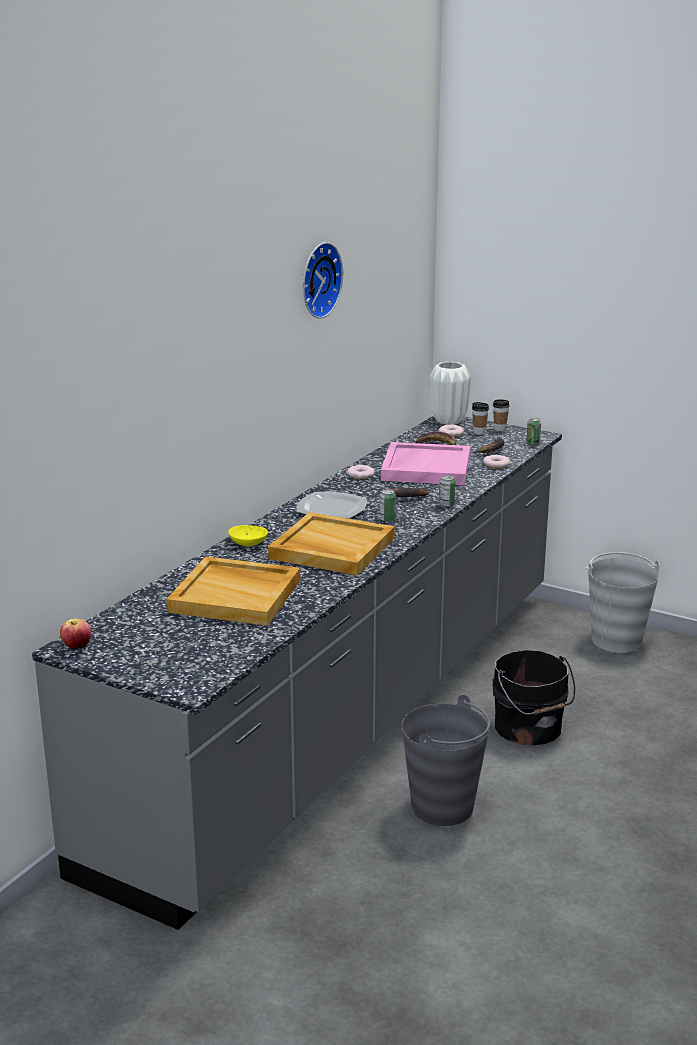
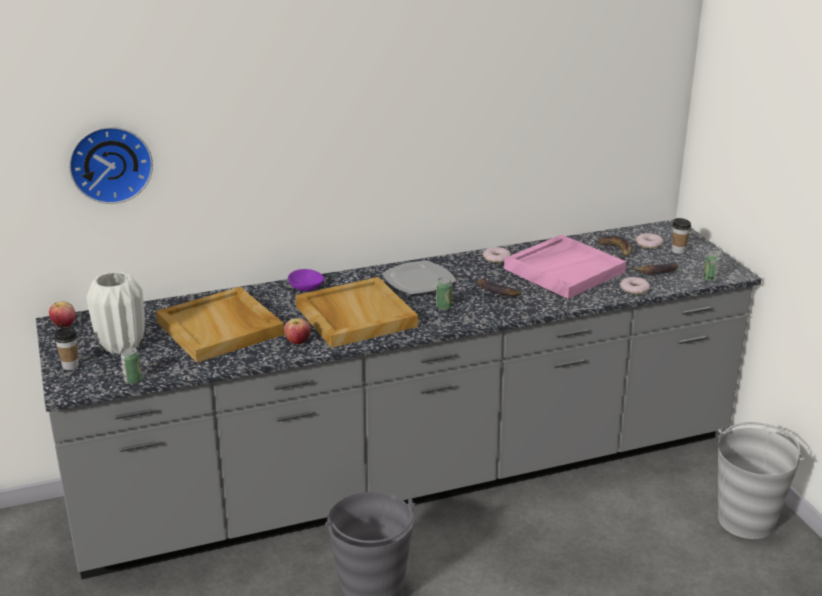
camera: 40 degrees right, 5 degrees up
yellow bowl [228,525,268,546] -> purple bowl [288,269,324,291]
wall clock [303,242,343,319] -> wall clock moved to [69,127,153,204]
white vase [430,362,471,425] -> white vase moved to [86,271,145,354]
can [439,475,455,507] -> can moved to [121,347,142,384]
cup [493,399,510,431] -> cup moved to [54,328,79,370]
black bucket [493,650,575,746] -> none
none -> apple [284,318,311,344]

